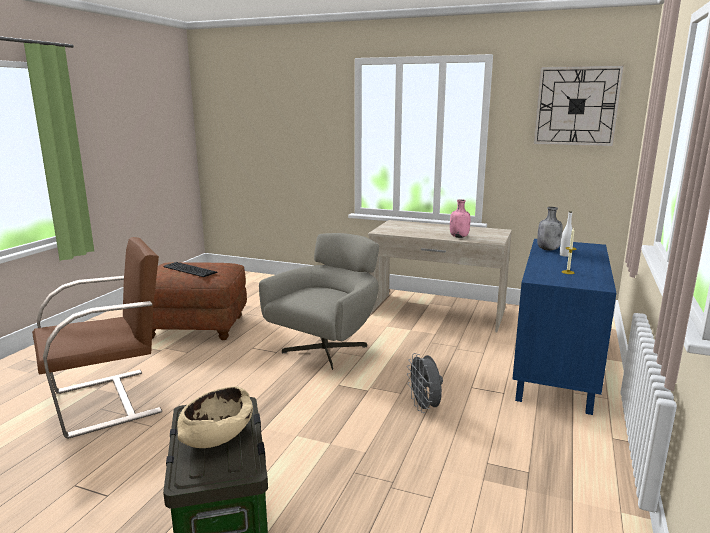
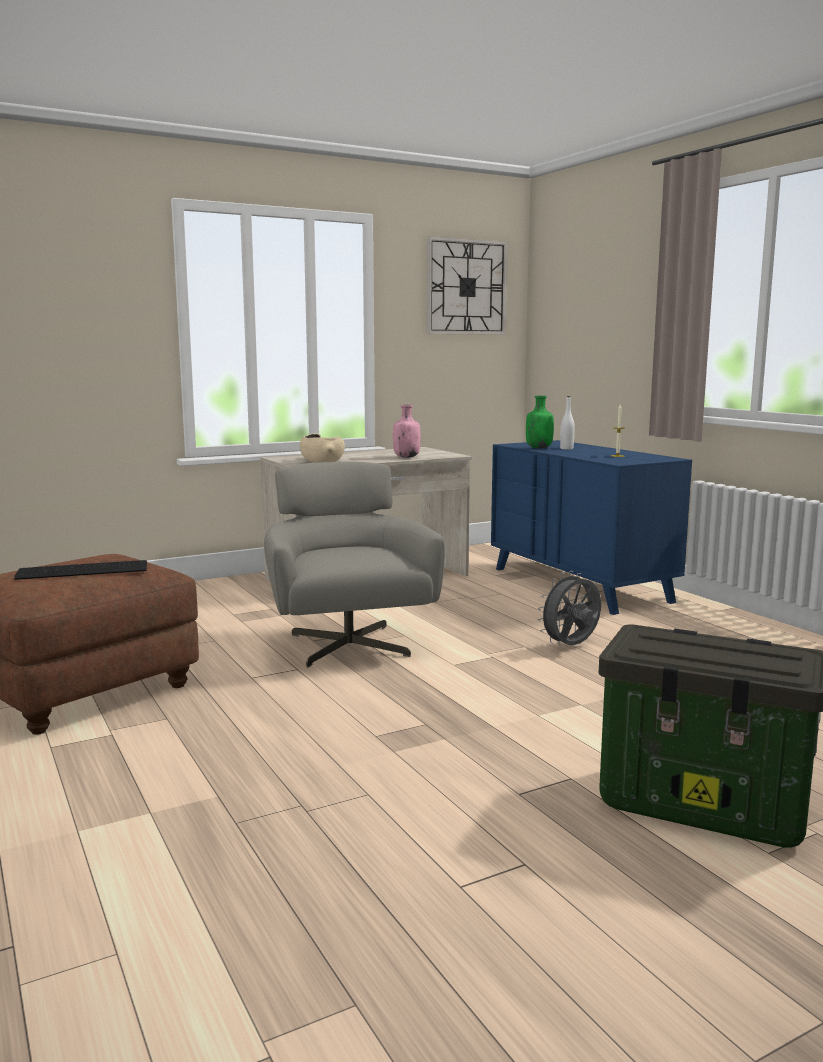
camera: 50 degrees left, 5 degrees down
brown armchair [32,237,162,439] -> none
beige bowl [177,386,253,448] -> beige bowl moved to [300,433,345,463]
grey fan [407,353,443,413] -> grey fan turned 120 degrees clockwise [537,571,601,646]
grey bottle [537,207,563,251] -> green bottle [526,396,554,448]

